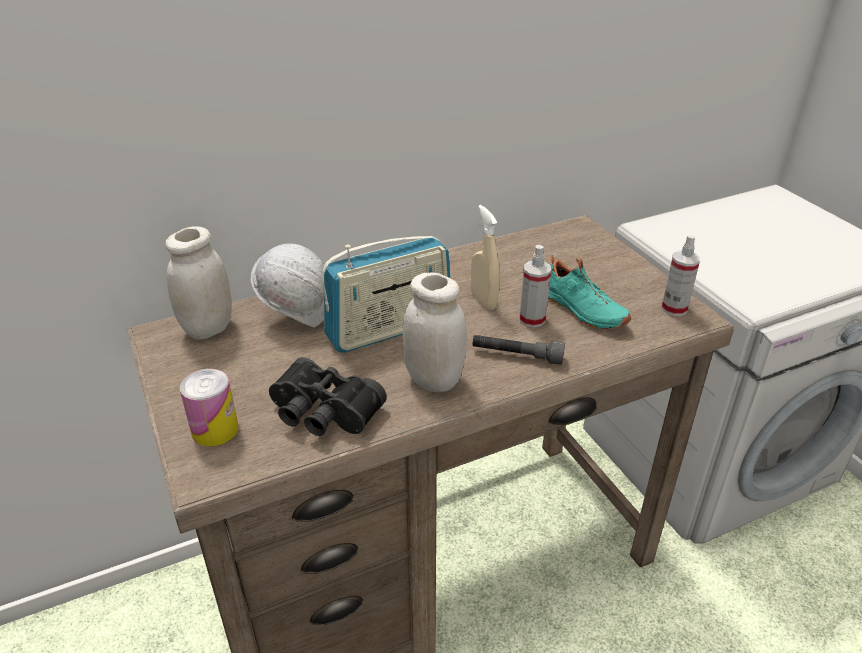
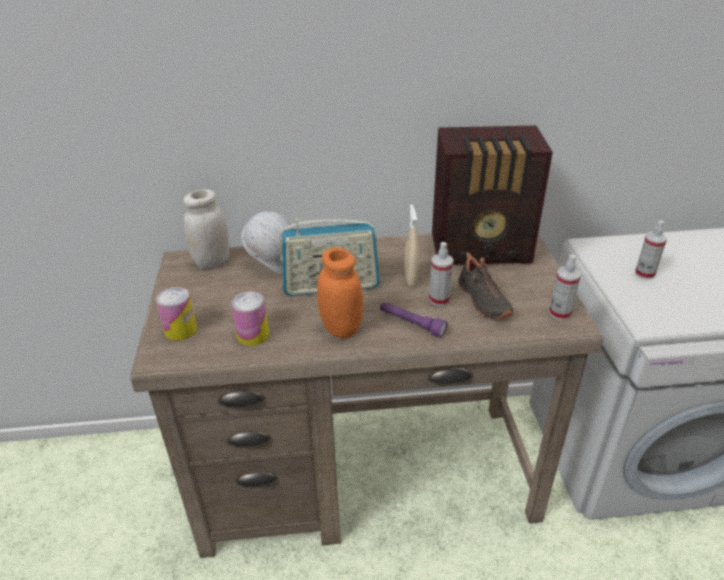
camera: 20 degrees right, 0 degrees up
black binoculars [269,357,387,436] -> can [231,292,269,346]
white jar [403,272,467,392] -> orange jar [317,248,363,338]
grey flashlight [472,335,565,365] -> purple flashlight [380,302,447,338]
turquoise shoe [548,255,631,330] -> black shoe [458,252,513,319]
none -> radio [432,125,553,265]
none -> spray bottle [635,221,667,279]

